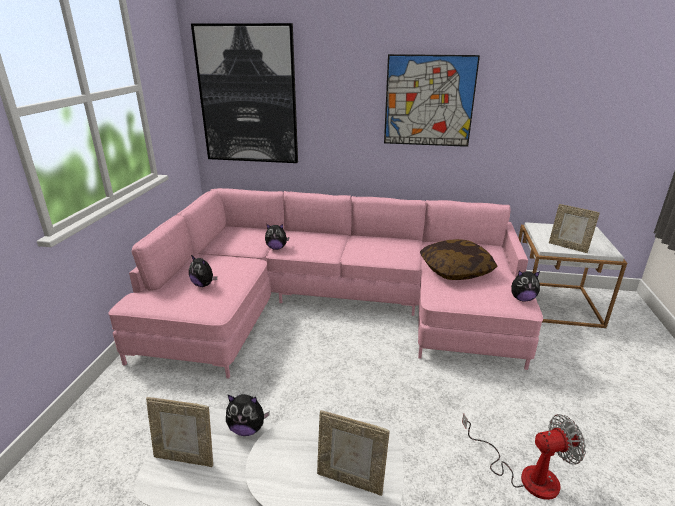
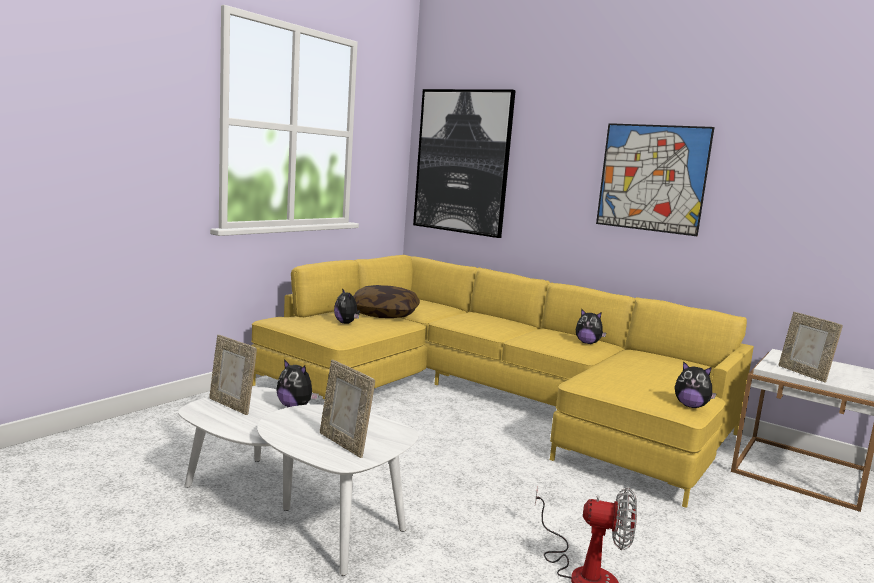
camera: 25 degrees right, 15 degrees down
pink sofa [108,188,543,378] -> yellow sofa [251,255,754,508]
plush toy [265,224,289,250] -> plush toy moved to [576,309,606,344]
pillow [420,239,497,280] -> pillow moved to [353,285,420,318]

